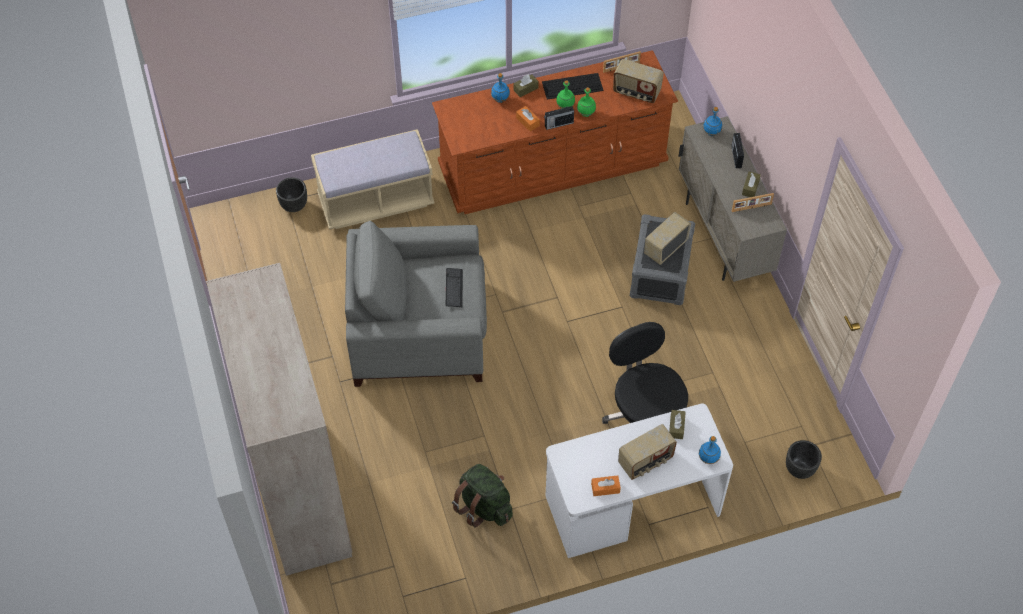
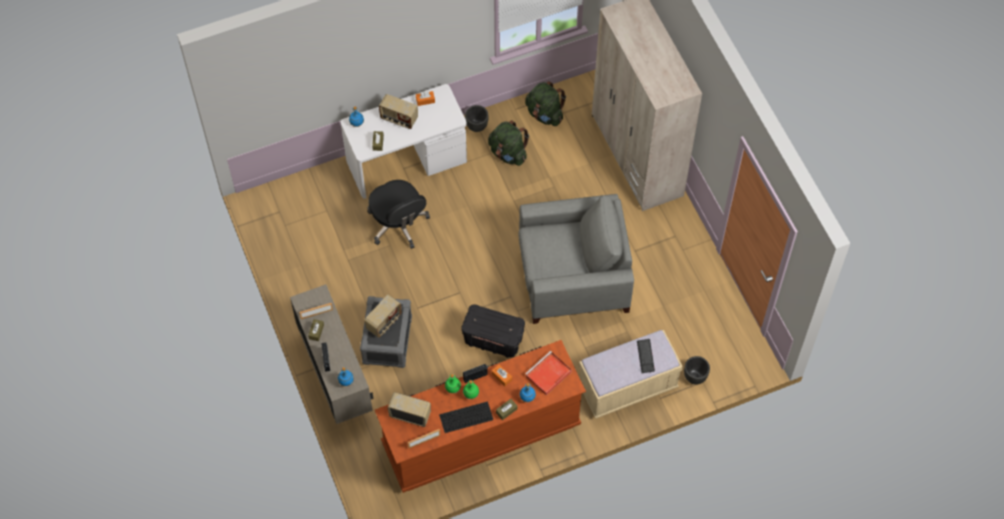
camera: 175 degrees right, 5 degrees up
keyboard [446,268,463,307] -> keyboard moved to [637,339,655,373]
radio [618,424,677,480] -> radio turned 120 degrees counterclockwise [379,94,418,129]
black planter [786,440,822,479] -> black planter moved to [465,105,488,132]
none -> black storage box [461,304,525,358]
none -> green backpack [525,81,566,126]
none -> red tray [525,351,572,395]

